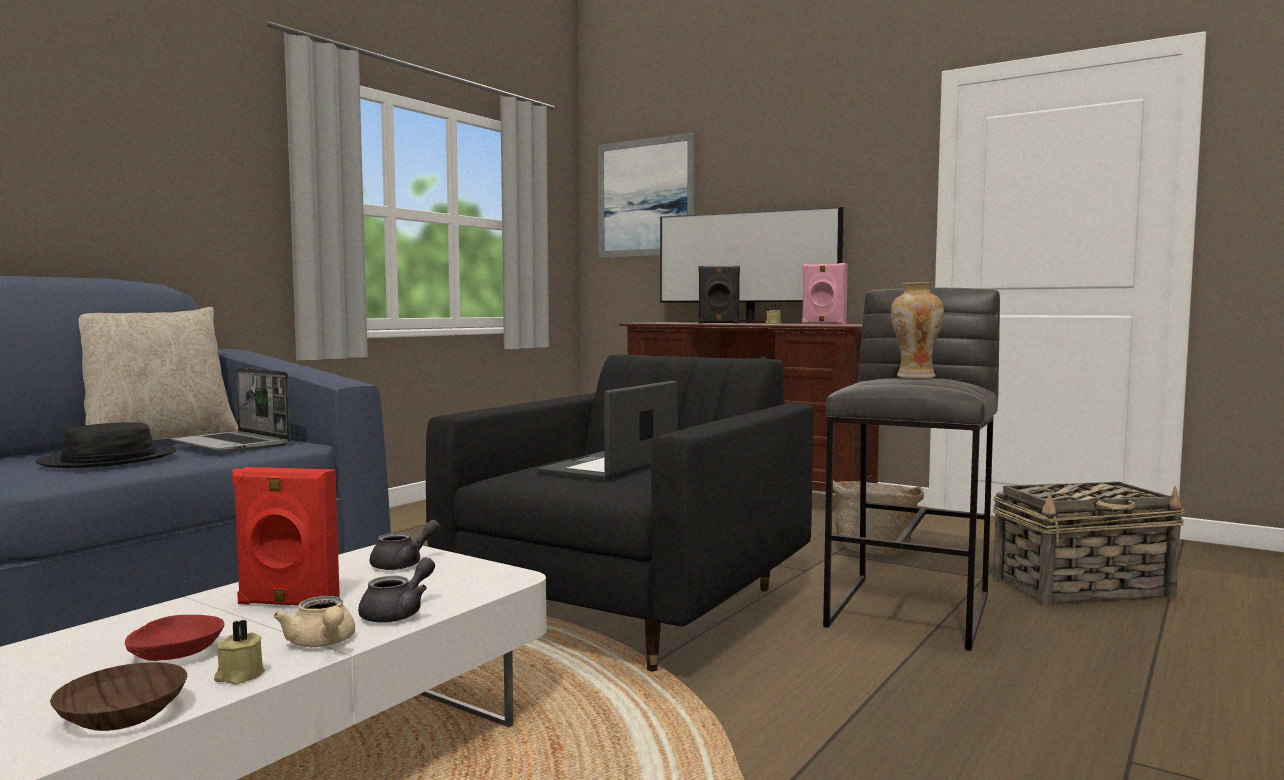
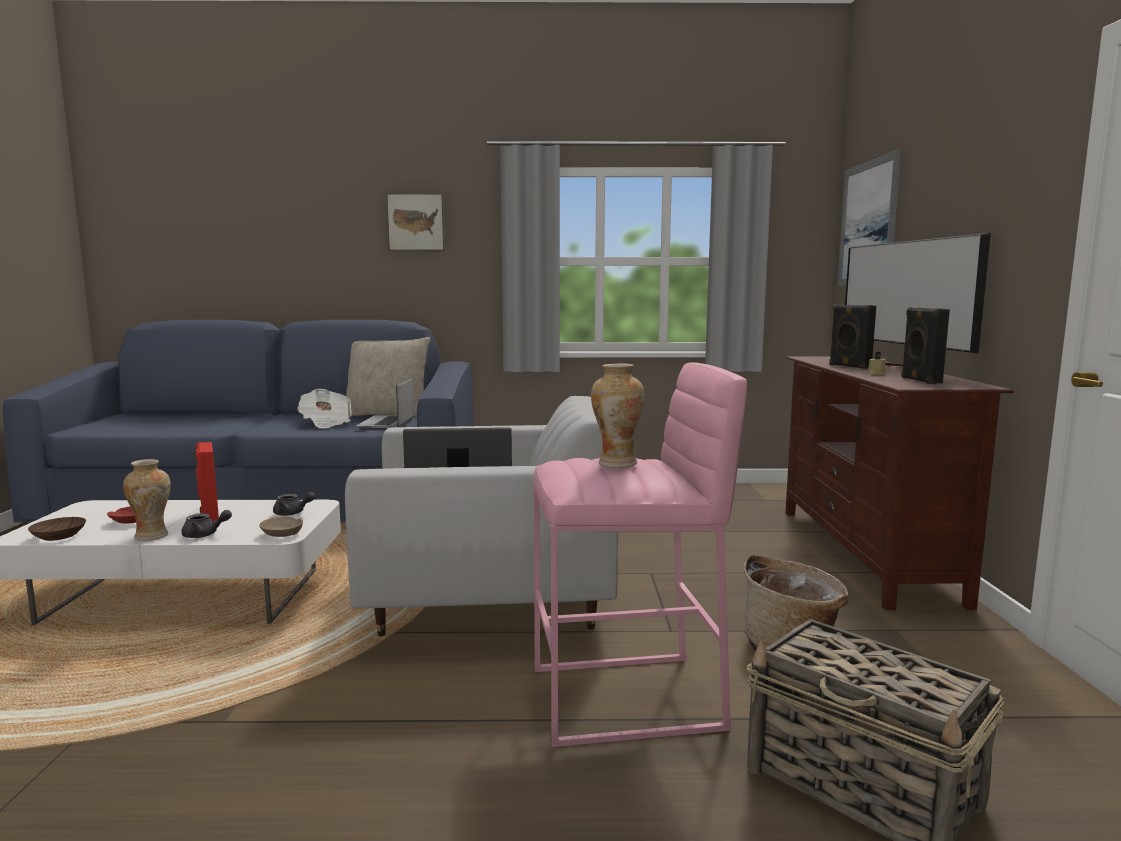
camera: 55 degrees right, 5 degrees up
black hat [35,422,177,468] -> newspaper [297,389,352,428]
beige candle [214,620,265,684] -> none
beige teapot [273,596,355,647] -> vase [123,459,171,541]
black armchair [426,354,813,671] -> white armchair [345,396,618,636]
pink speaker [802,263,848,324] -> black speaker [901,307,950,384]
grey stool [823,288,1000,651] -> pink stool [533,362,747,747]
none -> beige bowl [259,516,303,537]
none -> picture [386,193,445,251]

